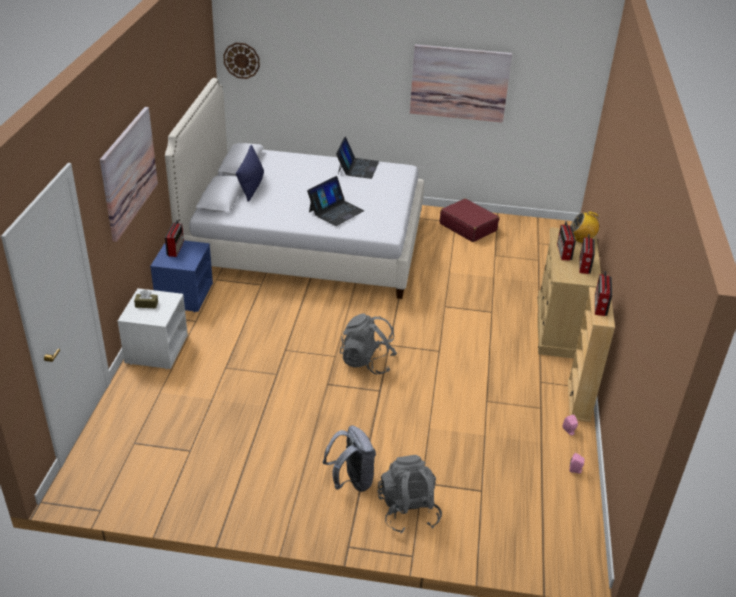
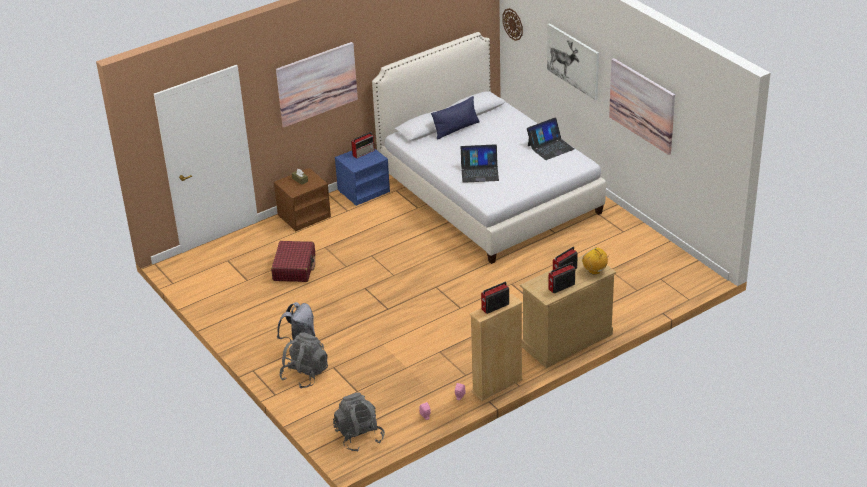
camera: 50 degrees right, 0 degrees up
white nightstand [118,288,188,369] -> brown nightstand [274,168,331,231]
grey backpack [340,314,397,375] -> grey backpack moved to [333,392,385,452]
red suitcase [440,199,499,242] -> red suitcase moved to [271,241,315,282]
none -> picture [547,23,599,100]

